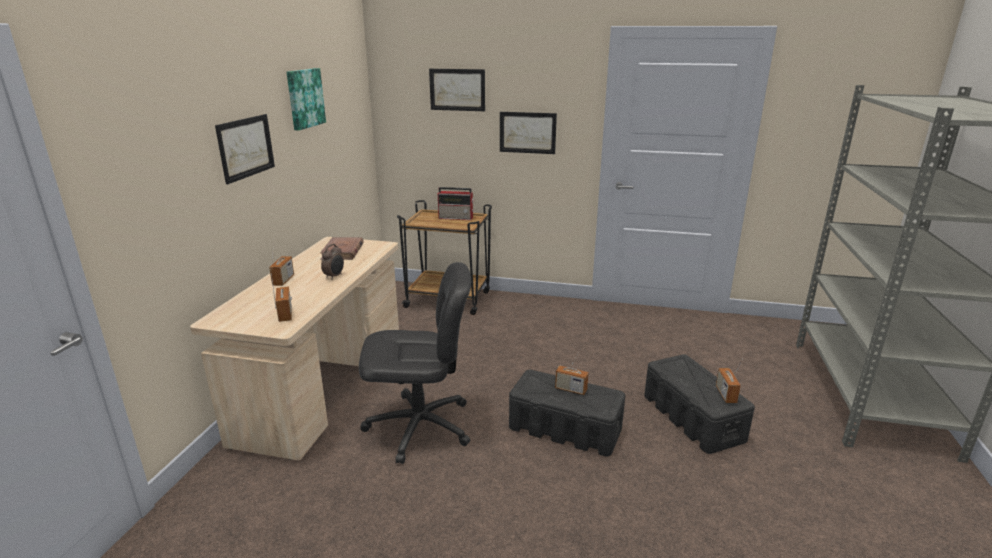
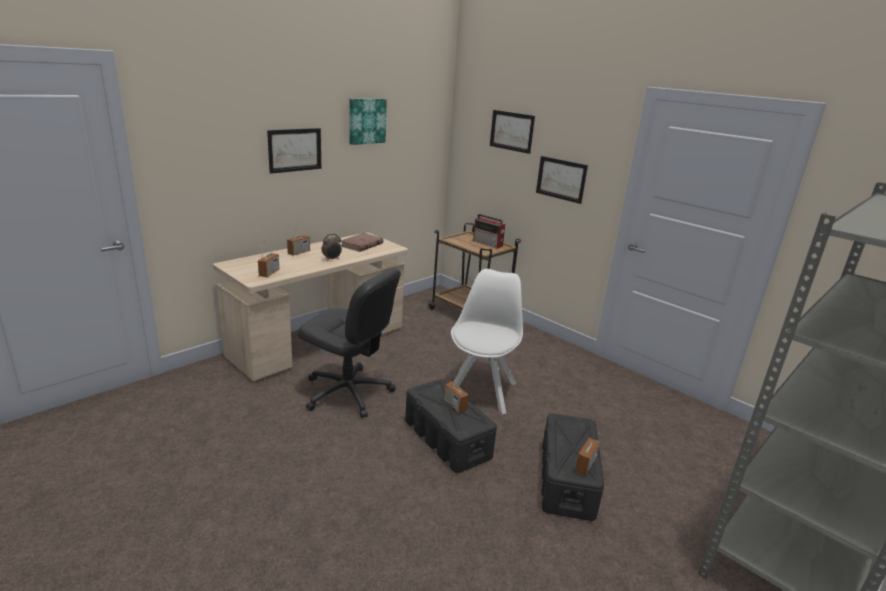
camera: 30 degrees right, 0 degrees up
none -> white chair [451,269,523,415]

